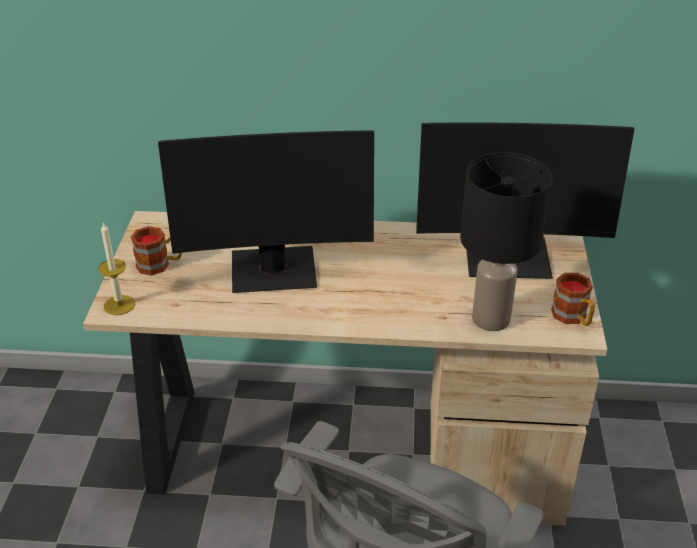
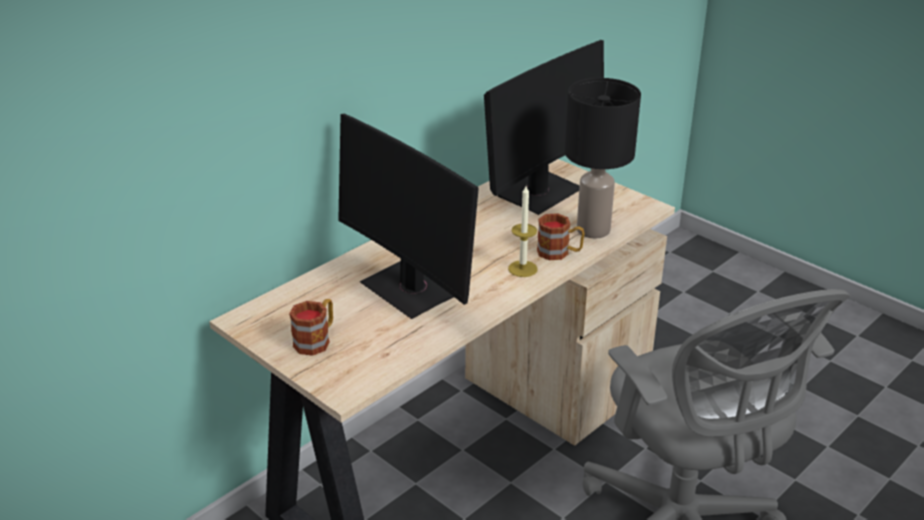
camera: 50 degrees left, 5 degrees down
candle [98,223,135,315] -> candle moved to [508,186,538,277]
monitor [158,130,374,293] -> monitor turned 105 degrees clockwise [338,114,479,319]
mug [551,273,595,326] -> mug moved to [537,213,585,260]

